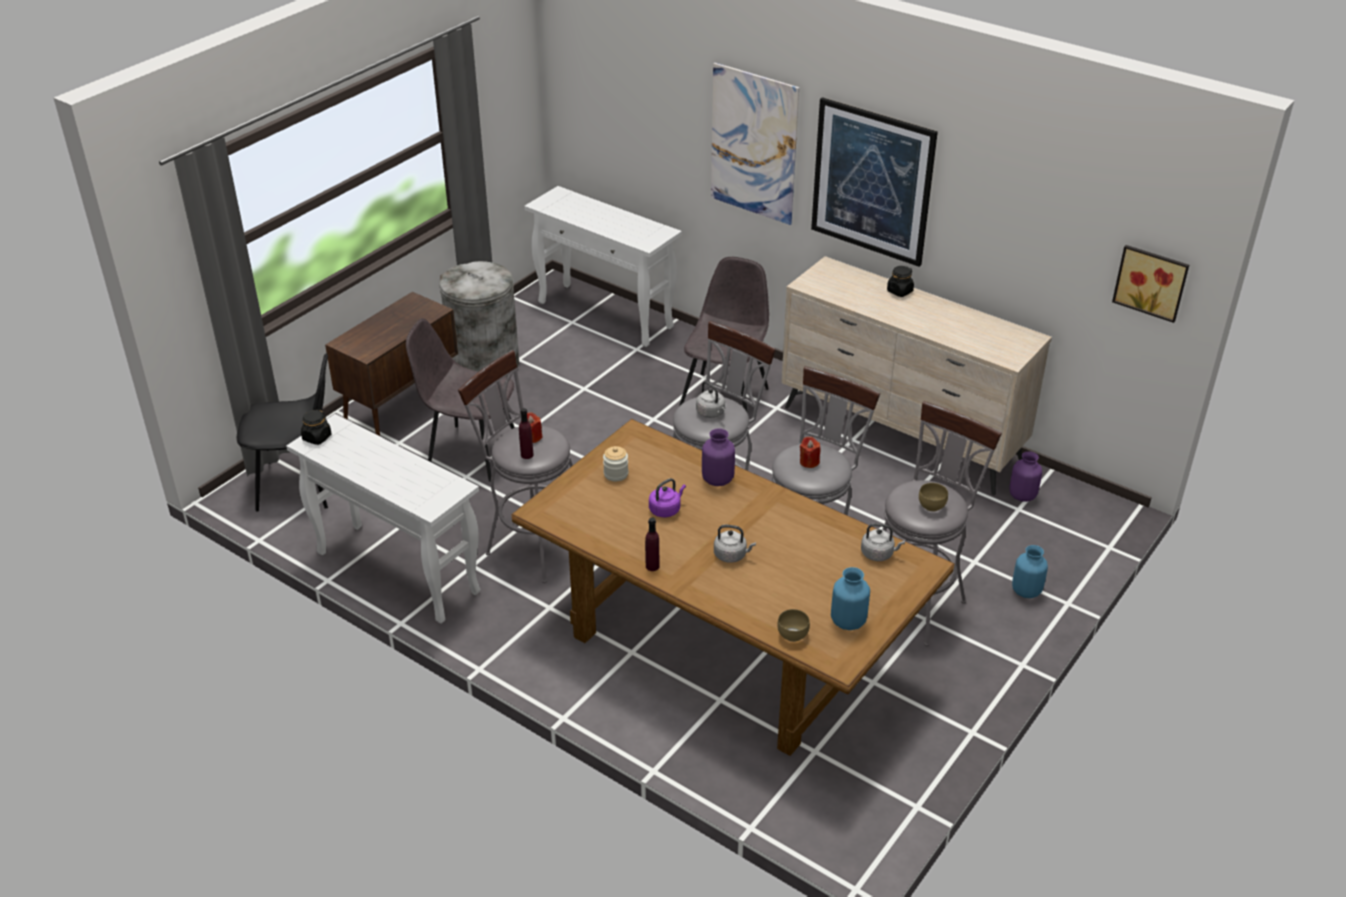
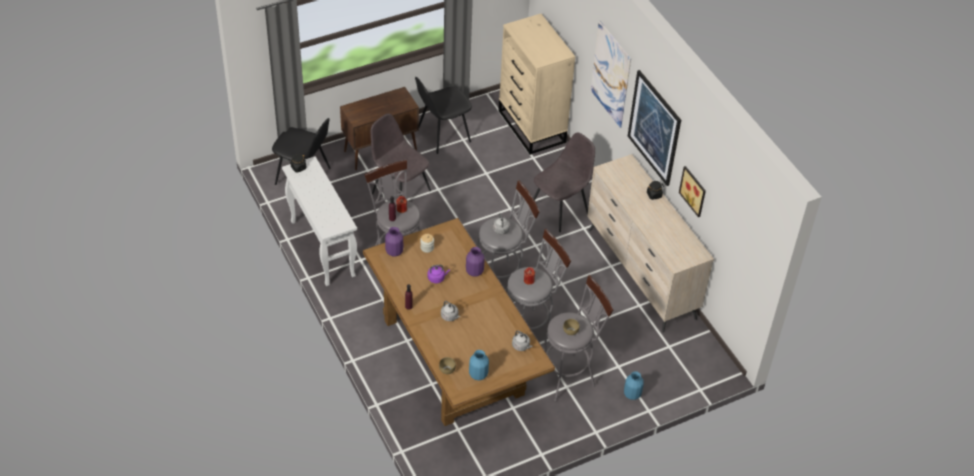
camera: 25 degrees right, 10 degrees up
grey trash can [439,261,519,377] -> black chair [415,77,472,154]
white console table [524,186,682,347] -> beige dresser [498,14,575,155]
purple vase [1009,451,1042,502] -> purple vase moved to [385,227,403,257]
picture [1112,245,1189,323] -> picture moved to [679,166,706,217]

